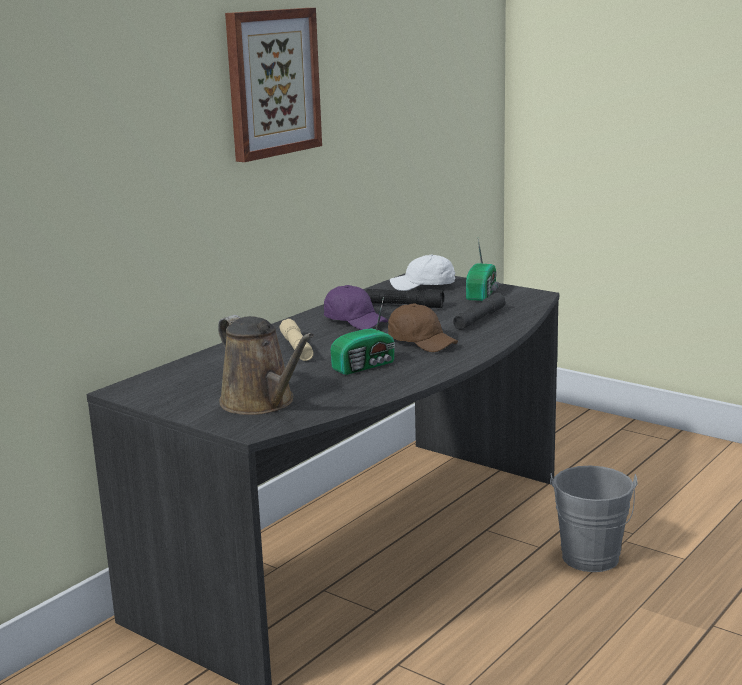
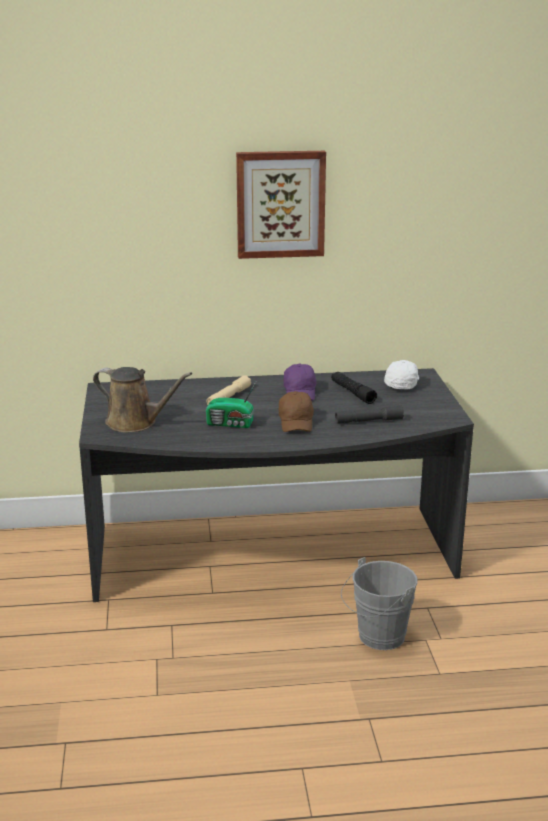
camera: 45 degrees right, 5 degrees up
brown watering can [218,315,314,415] -> brown watering can turned 75 degrees counterclockwise [93,367,192,432]
white cap [390,254,455,291] -> white cap turned 60 degrees clockwise [384,360,419,389]
radio [466,239,499,301] -> none

